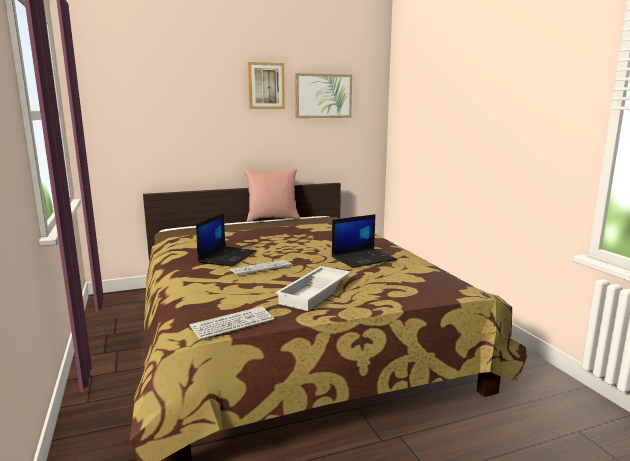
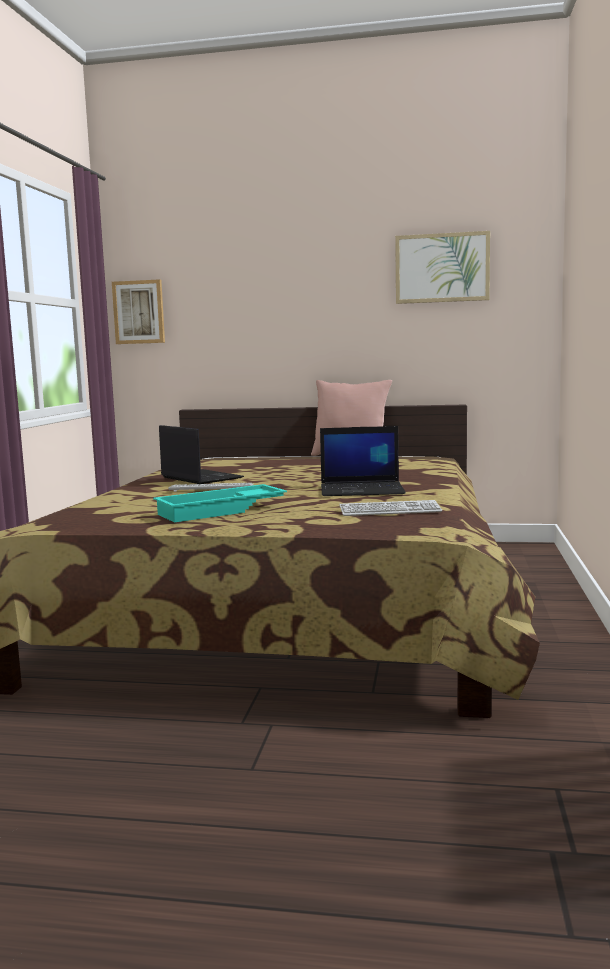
camera: 30 degrees right, 5 degrees down
keyboard [190,306,274,339] -> keyboard moved to [339,500,442,516]
laptop [196,213,257,267] -> laptop turned 90 degrees counterclockwise [159,425,244,484]
picture [248,62,285,109] -> picture moved to [112,279,165,344]
white tray [275,266,351,311] -> turquoise tray [153,484,287,522]

